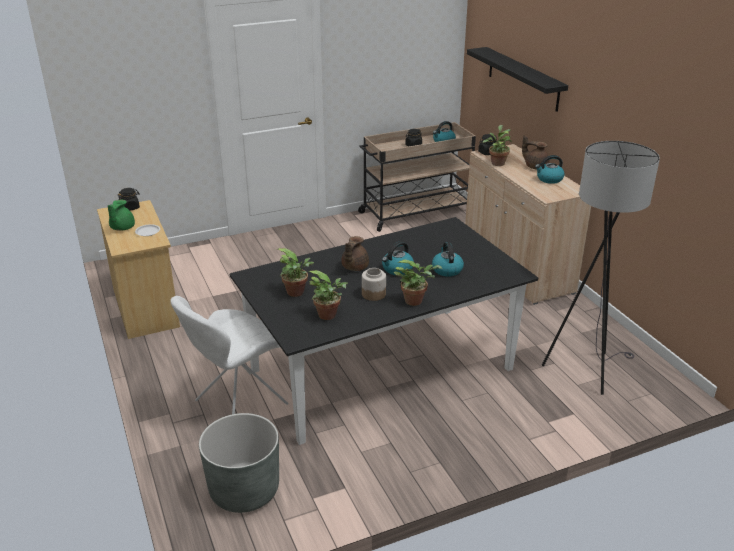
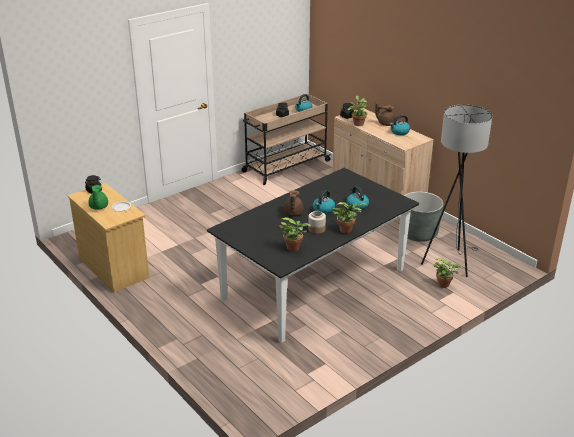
camera: 15 degrees left, 0 degrees up
white chair [170,296,288,414] -> none
grey planter [199,413,279,513] -> grey planter moved to [404,191,443,242]
potted plant [277,248,314,297] -> potted plant moved to [433,258,463,288]
black shelf [467,47,568,112] -> none

